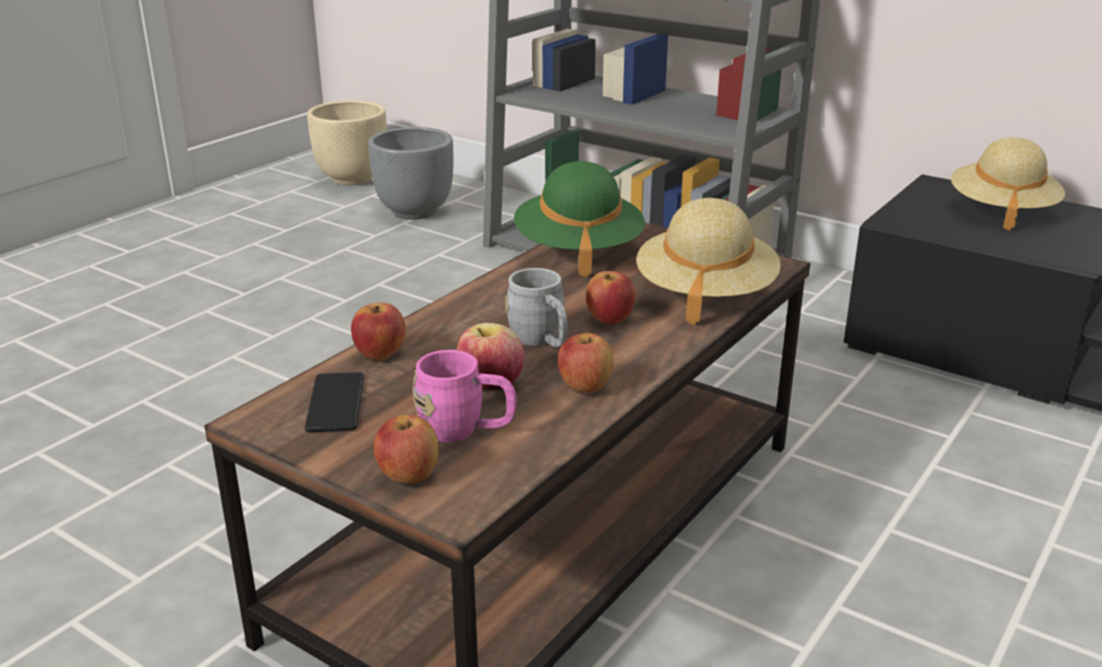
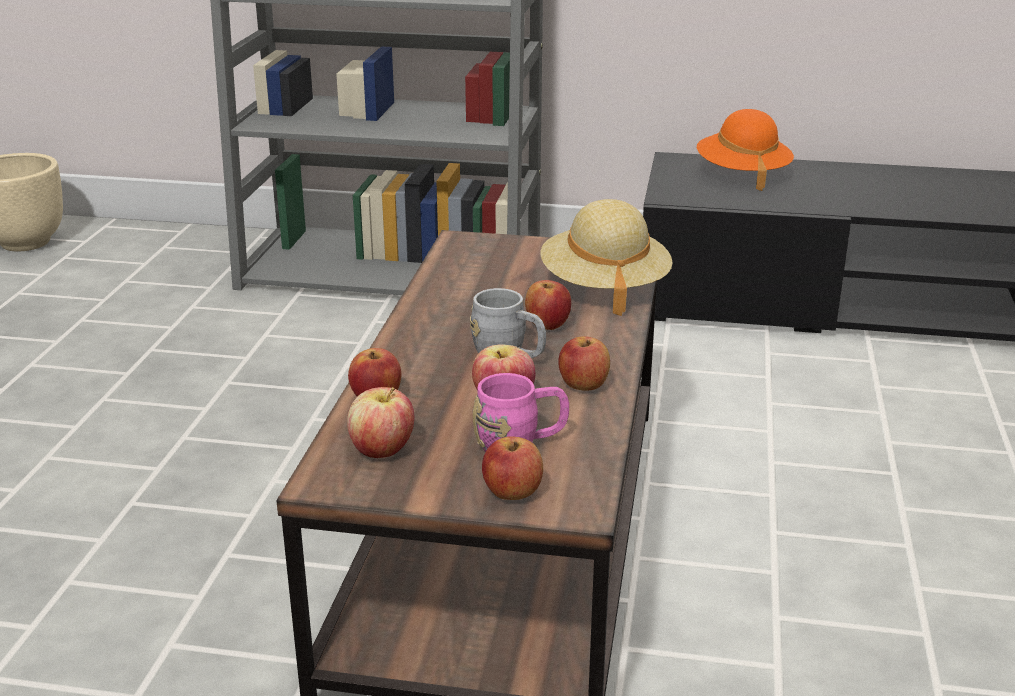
camera: 25 degrees left, 0 degrees up
phone [305,372,364,432] -> apple [347,387,414,458]
grey planter [368,127,454,220] -> none
green hat [514,161,645,277] -> none
beige hat [951,137,1065,231] -> orange hat [697,109,794,191]

